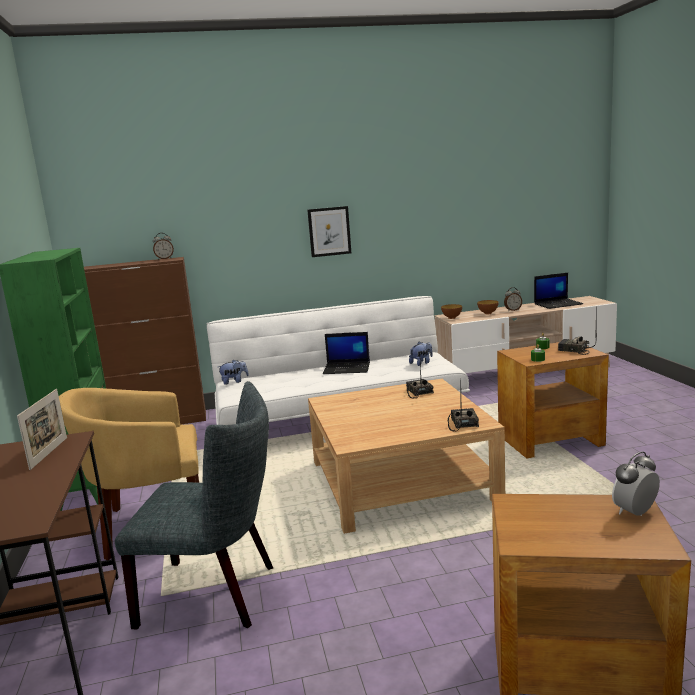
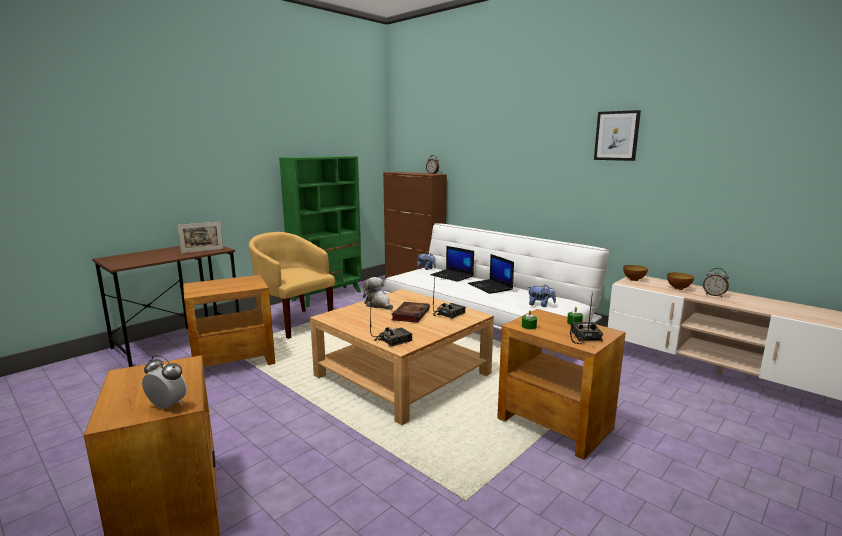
camera: 55 degrees right, 0 degrees up
grey chair [115,381,273,629] -> brown side table [183,275,275,367]
picture [307,206,351,257] -> picture moved to [594,110,641,161]
laptop [534,273,583,309] -> laptop moved to [430,246,474,282]
none -> plush toy [363,277,393,310]
none -> book [391,302,430,323]

